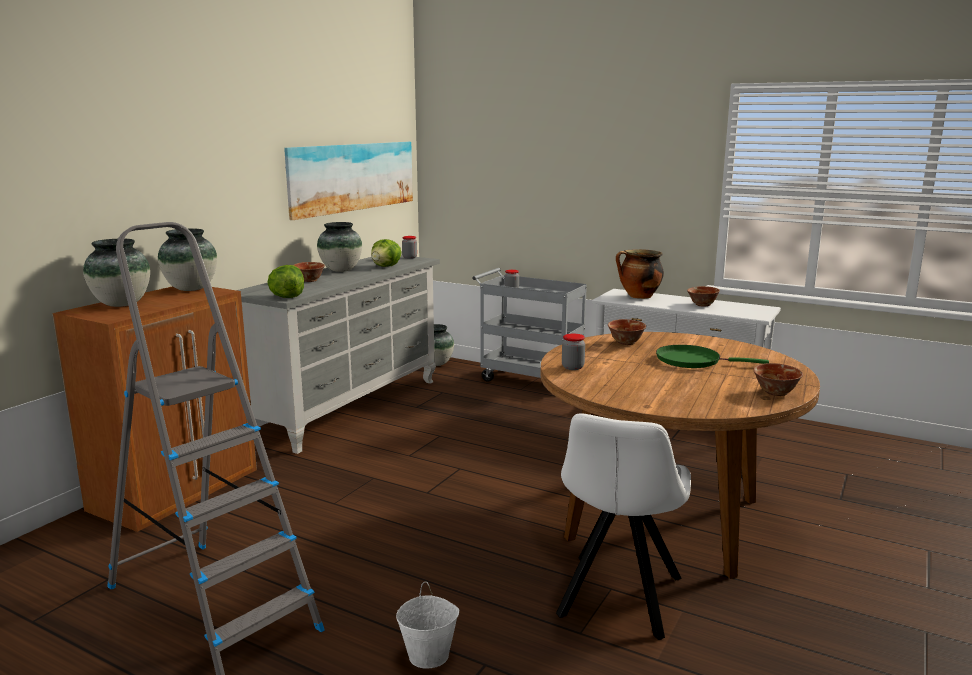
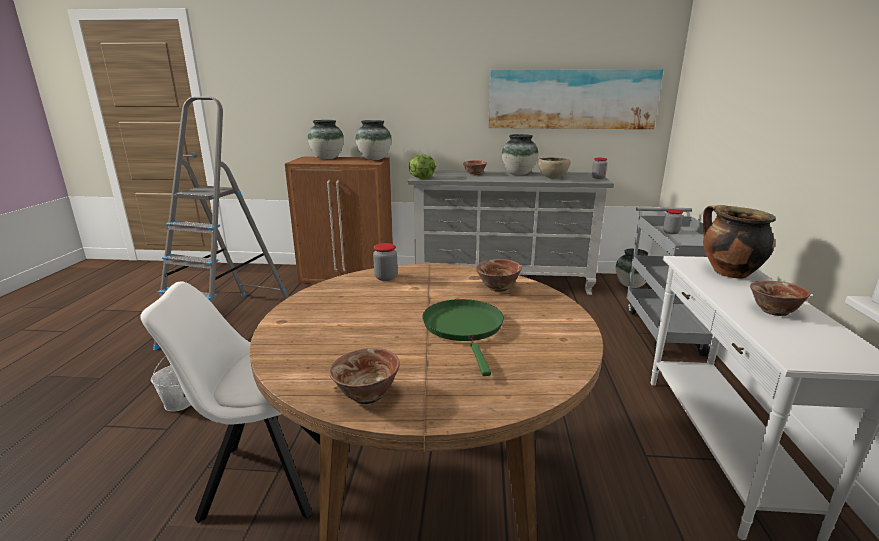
camera: 65 degrees right, 5 degrees up
lettuce [371,239,401,267] -> brown bowl [538,157,571,179]

